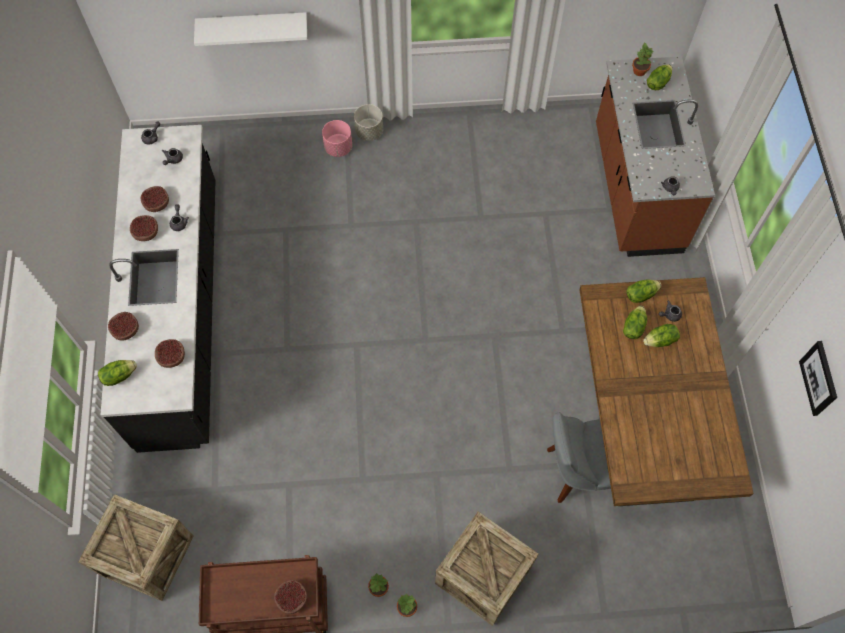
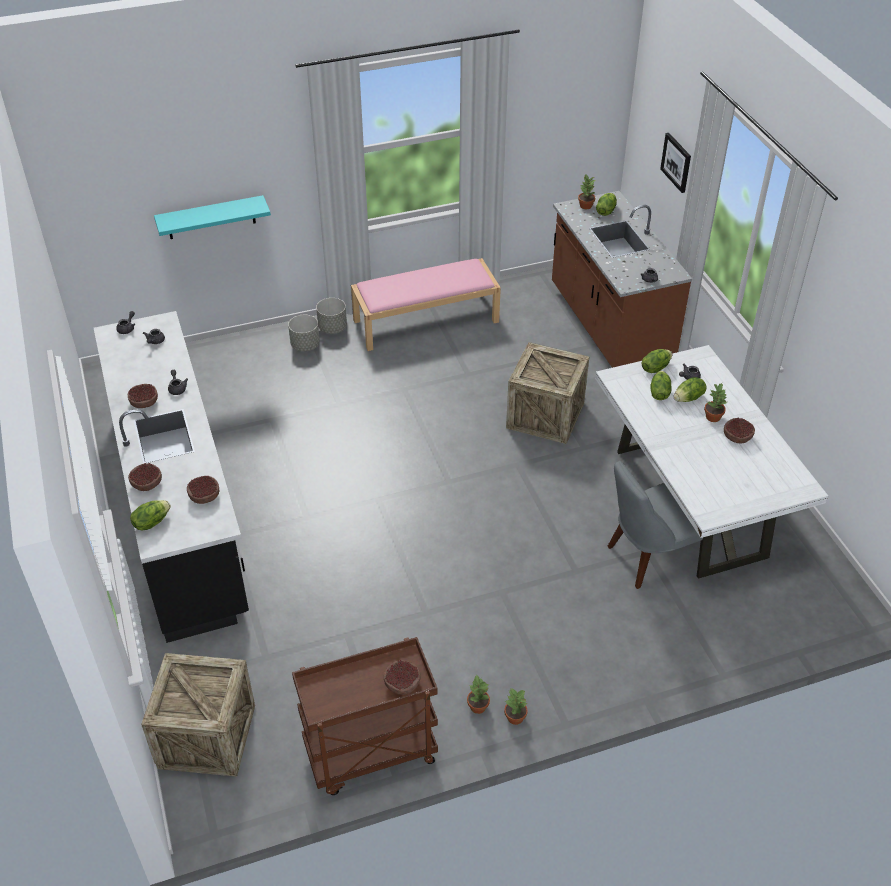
camera: 15 degrees left, 20 degrees down
bowl [141,186,169,212] -> bowl moved to [724,417,755,443]
white shelf [194,12,307,46] -> turquoise shelf [154,195,271,239]
pink planter [322,120,352,157] -> grey planter [288,315,320,351]
crate [435,511,539,626] -> crate moved to [506,342,589,444]
brown dining table [579,277,754,506] -> white dining table [595,345,828,579]
picture [799,341,837,416] -> picture moved to [660,133,691,193]
none -> pink bench [351,258,501,351]
none -> potted plant [704,383,728,422]

